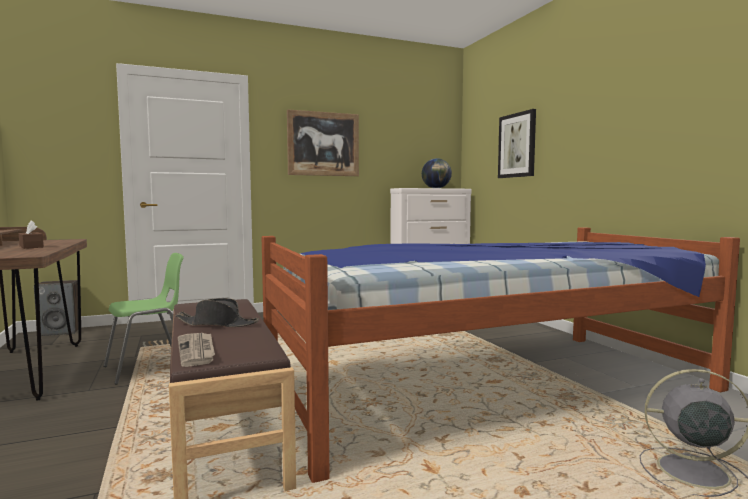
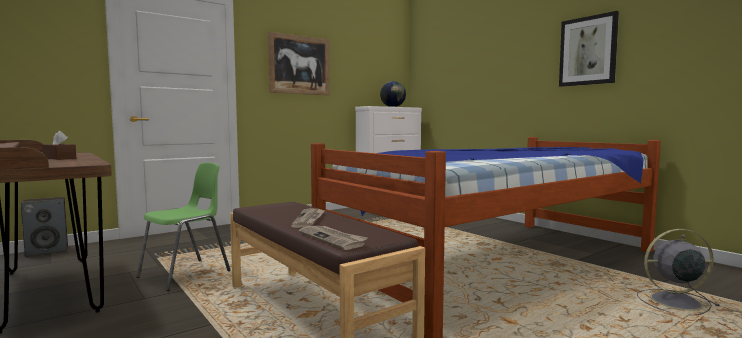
camera: 15 degrees left, 0 degrees up
black hat [176,298,259,327] -> newspaper [291,209,325,228]
picture [498,109,536,178] -> picture moved to [559,11,619,87]

